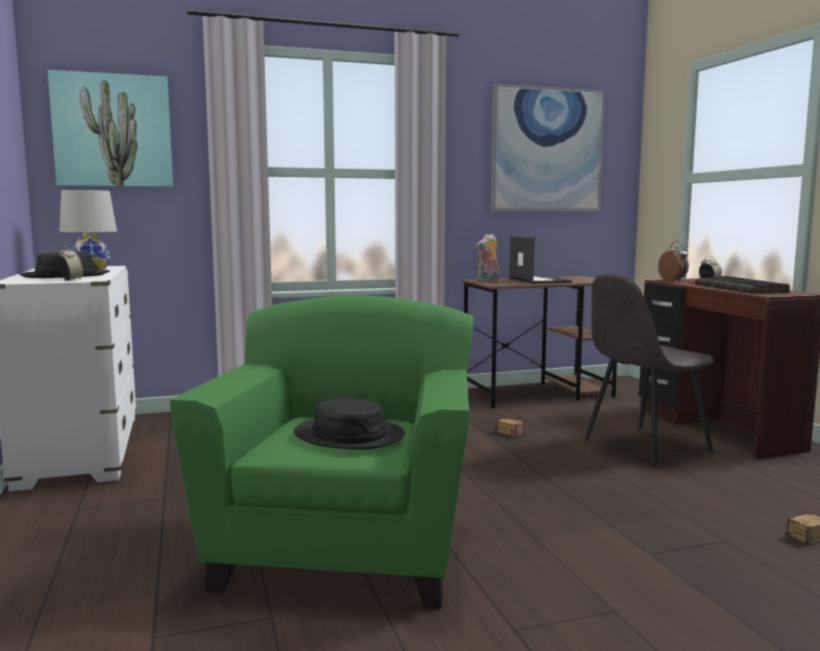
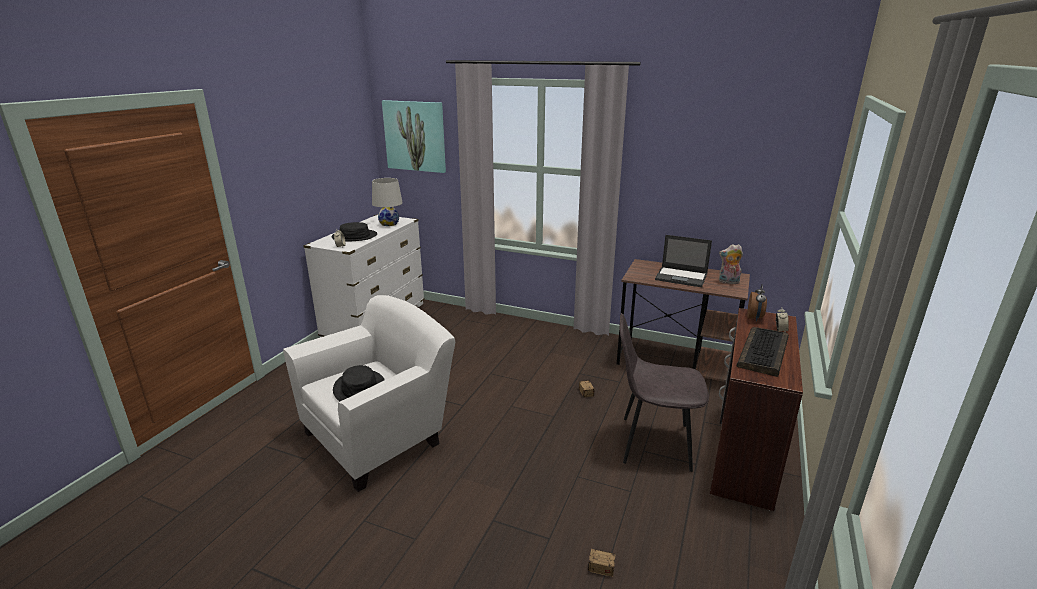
camera: 40 degrees right, 15 degrees up
green armchair [170,295,474,609] -> white armchair [283,295,455,492]
plush toy [476,234,499,282] -> plush toy moved to [719,244,743,284]
picture [491,84,605,212] -> none
laptop [509,236,572,284] -> laptop turned 90 degrees clockwise [655,235,712,287]

